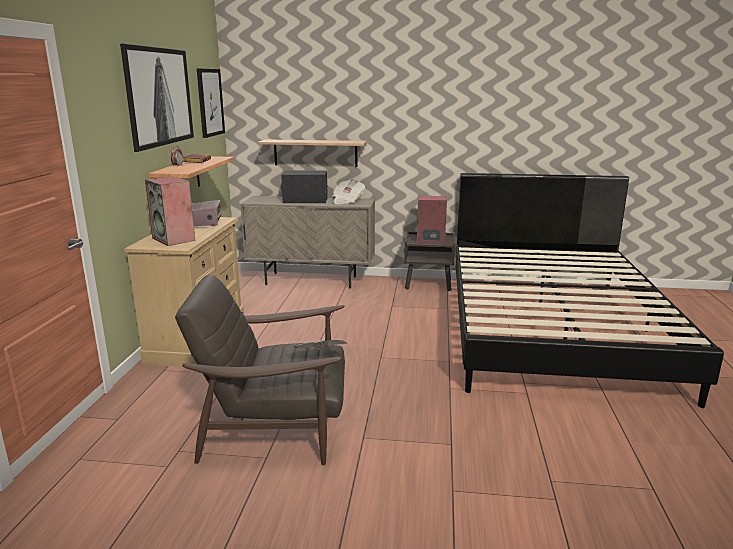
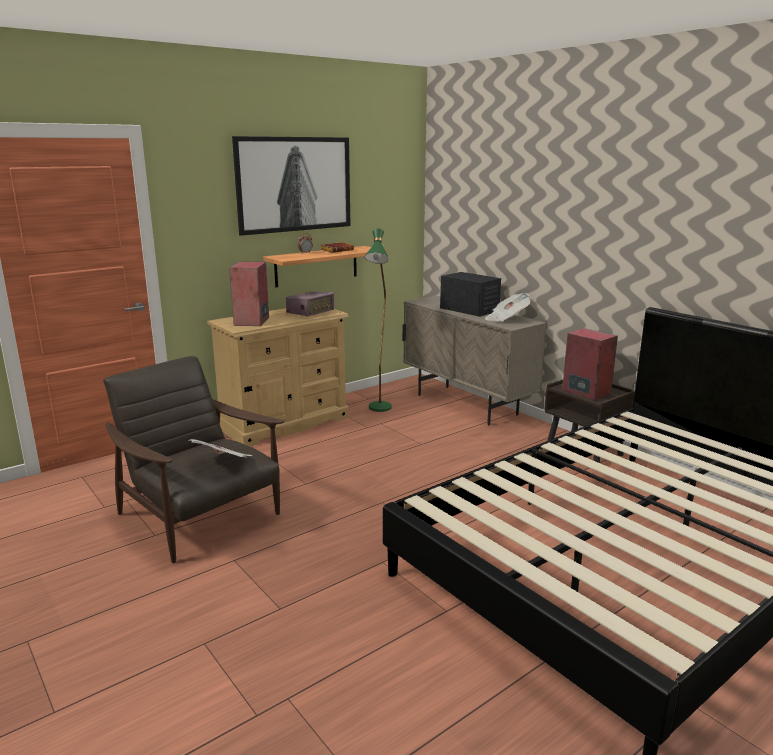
camera: 45 degrees right, 0 degrees up
picture [197,68,225,138] -> none
shelf [257,139,367,167] -> none
none -> green floor lamp [364,228,392,412]

